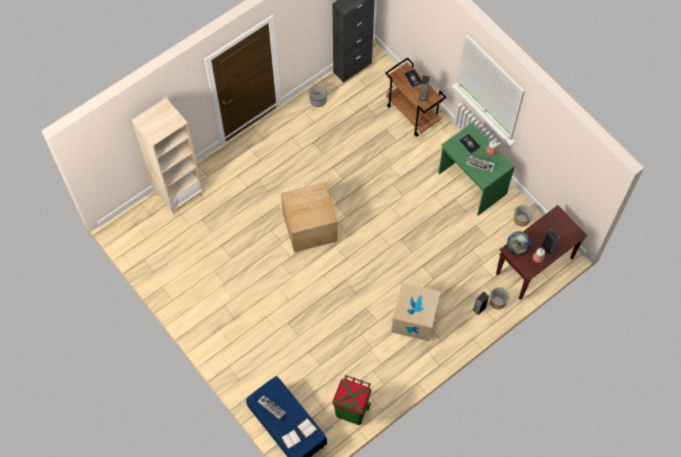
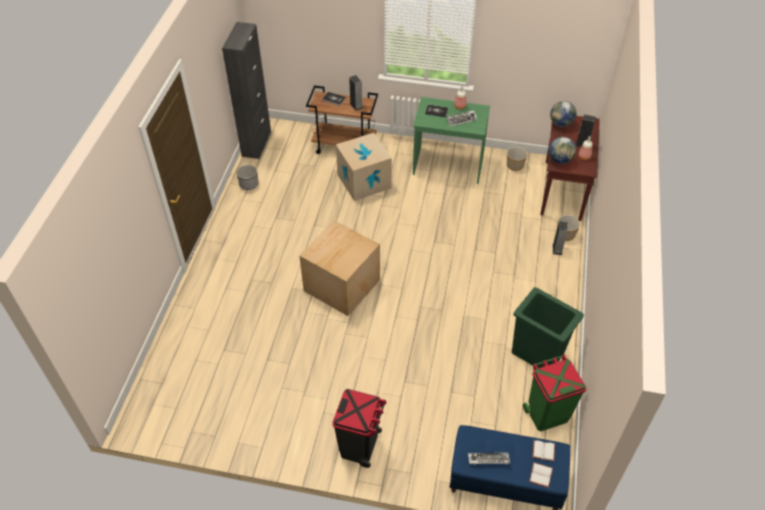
camera: 40 degrees left, 15 degrees down
beige bookcase [132,98,203,215] -> none
cardboard box [392,283,441,341] -> cardboard box moved to [336,133,392,201]
none -> black trash can [332,389,387,468]
none -> green trash can [512,287,584,368]
none -> globe [550,101,577,127]

